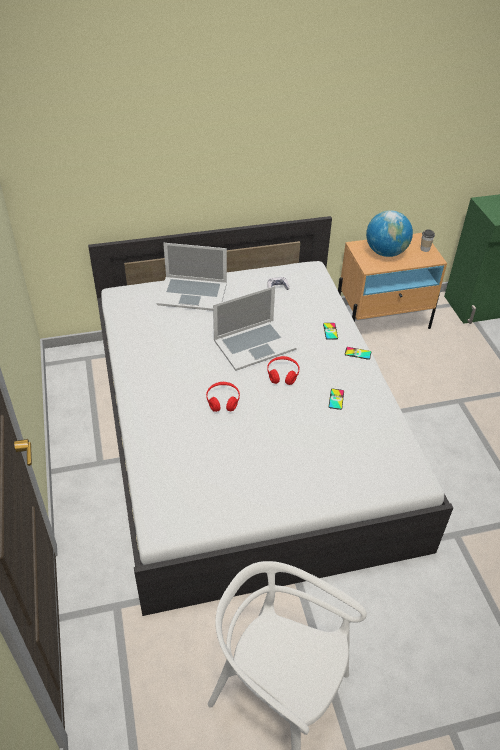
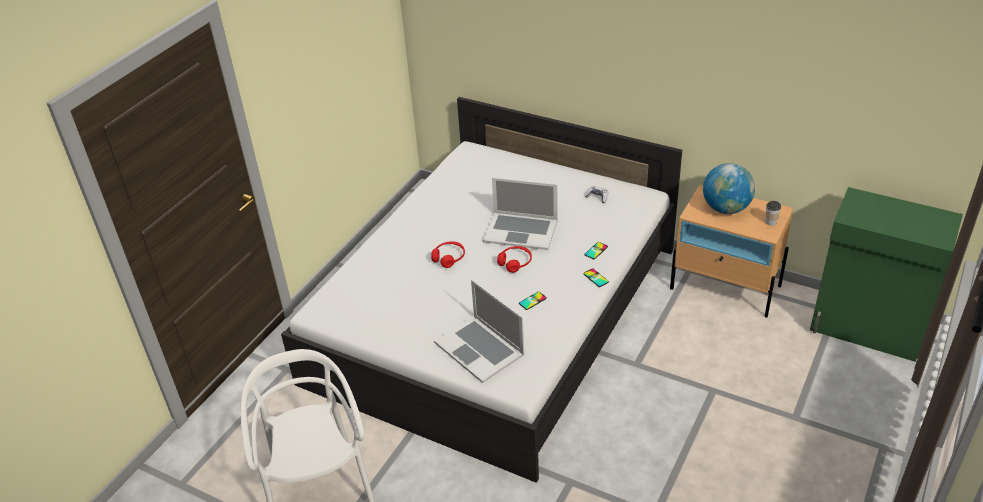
camera: 45 degrees right, 5 degrees down
laptop [157,243,227,311] -> laptop moved to [434,280,524,383]

